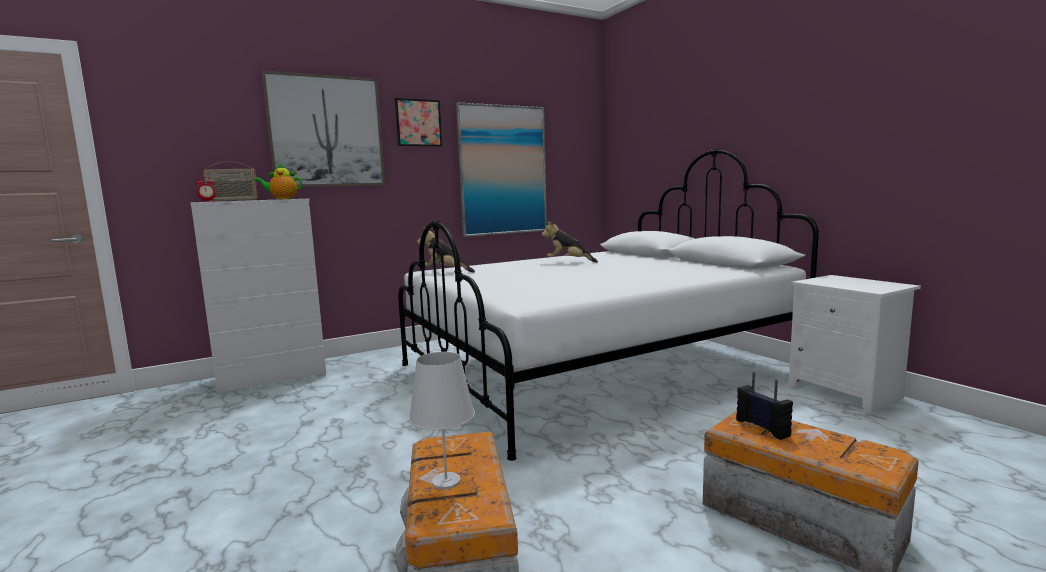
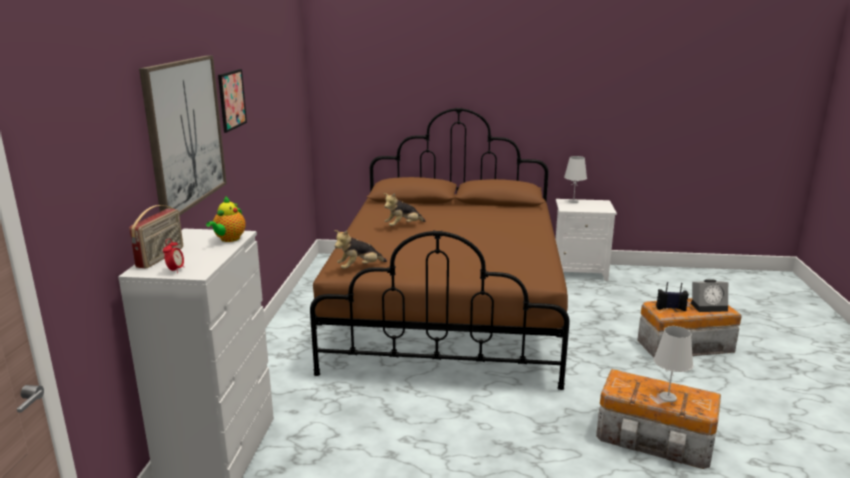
camera: 55 degrees left, 10 degrees up
white bed [398,149,819,461] -> brown bed [310,108,570,390]
picture [456,102,547,237] -> none
none -> white table lamp [564,156,587,203]
none -> alarm clock [691,279,728,312]

